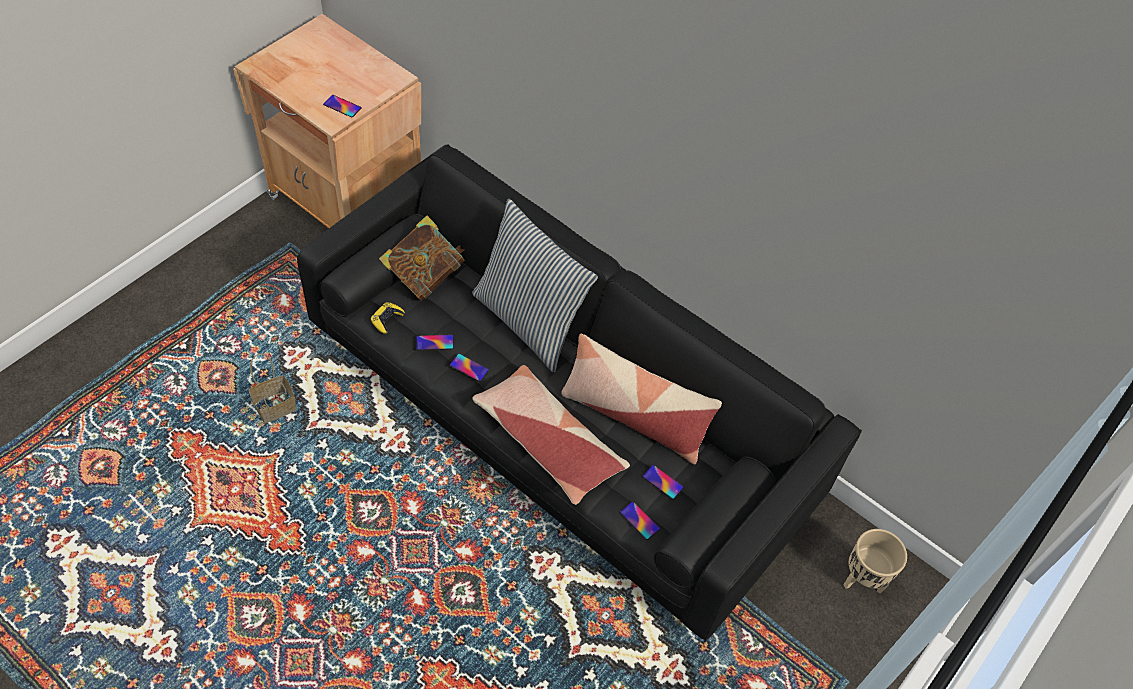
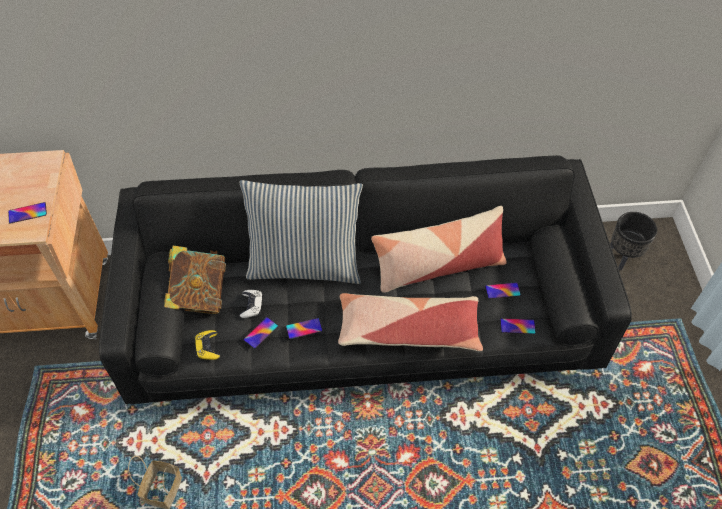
camera: 40 degrees left, 0 degrees up
beige planter [844,529,907,594] -> black planter [610,212,657,270]
none -> white game controller [239,290,263,318]

